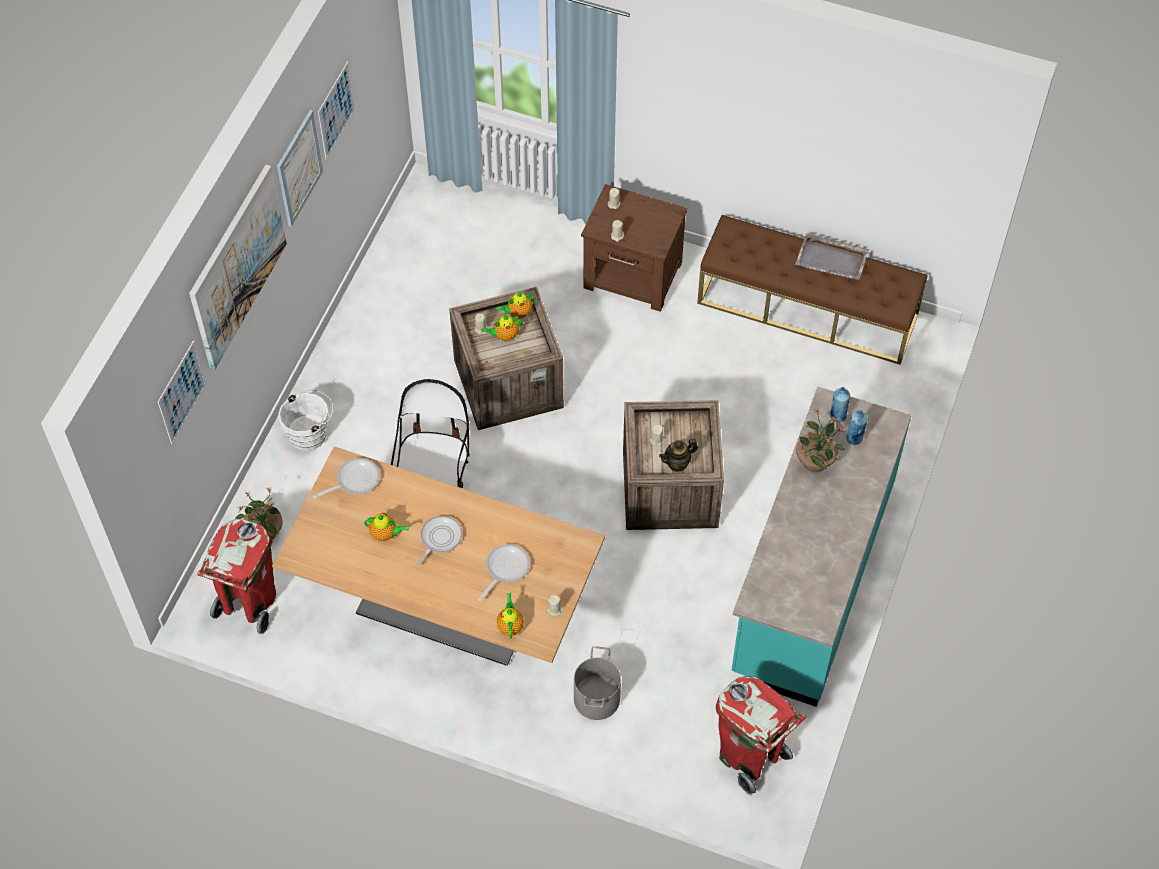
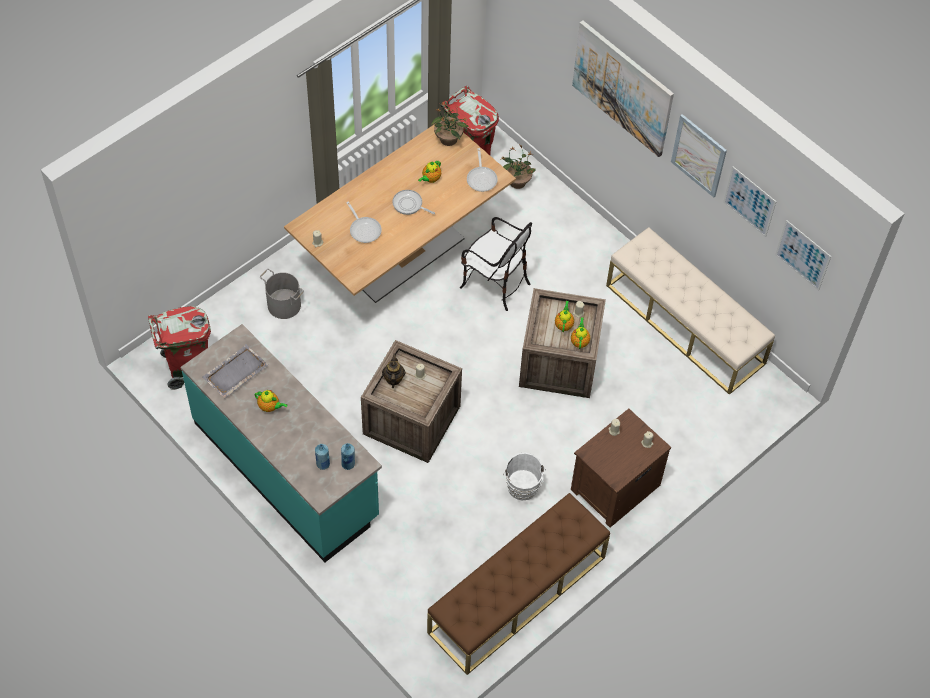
camera: 115 degrees right, 0 degrees up
picture [158,341,206,444] -> picture moved to [775,220,831,291]
white bucket [278,390,333,451] -> white bucket moved to [503,453,546,501]
frying pan [416,516,462,566] -> frying pan turned 150 degrees clockwise [392,190,435,215]
teapot [497,593,524,639] -> teapot moved to [254,390,288,412]
grey tray [795,233,869,280] -> grey tray moved to [203,344,268,399]
potted plant [796,409,845,472] -> potted plant moved to [431,102,469,146]
none -> beige bench [606,227,775,395]

